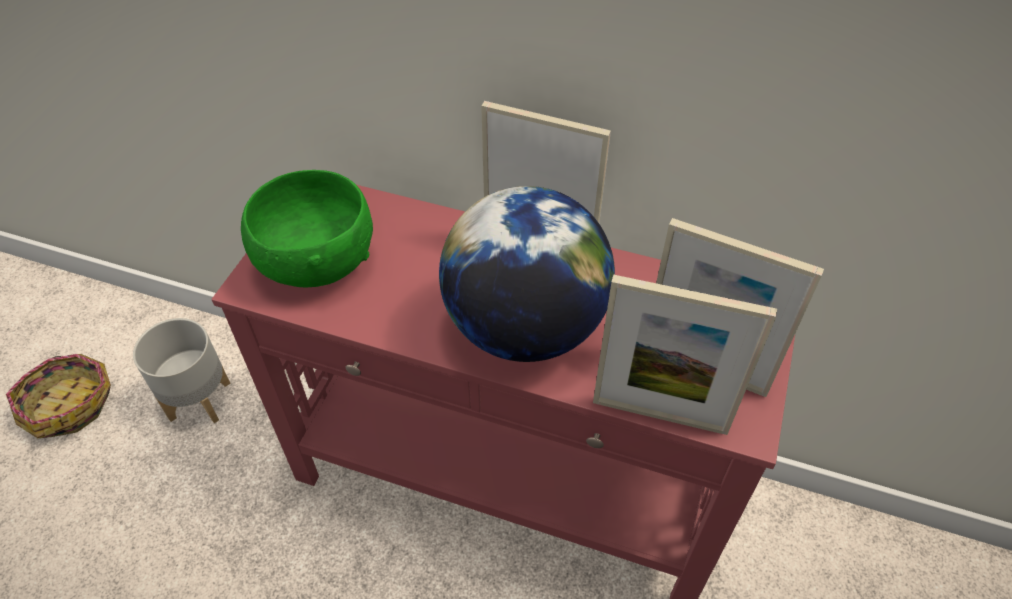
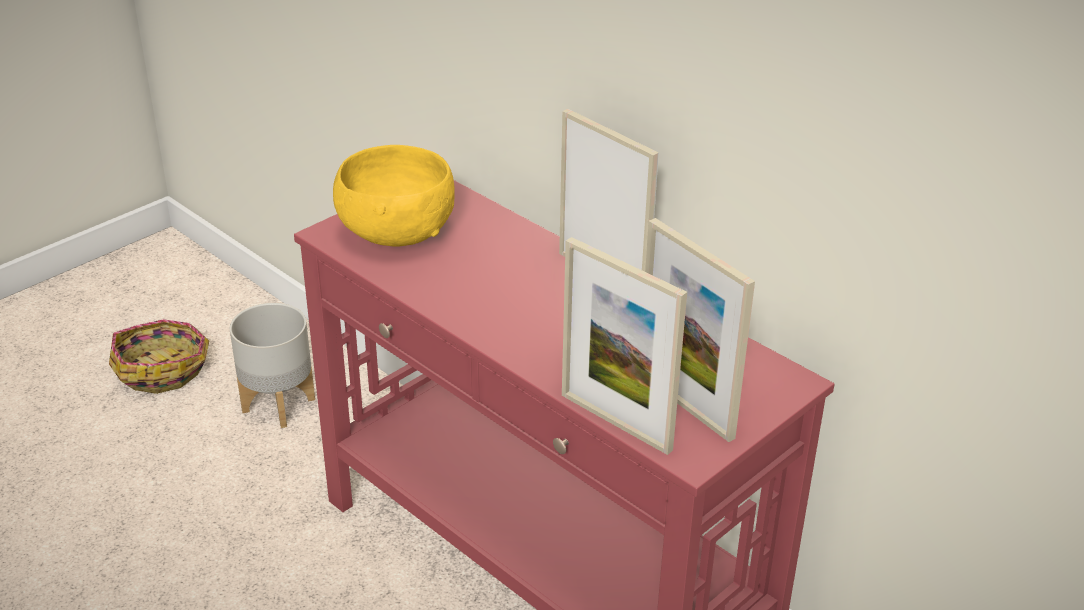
camera: 25 degrees right, 15 degrees down
green bowl [241,170,373,287] -> yellow bowl [333,145,455,246]
globe [439,186,615,362] -> none

